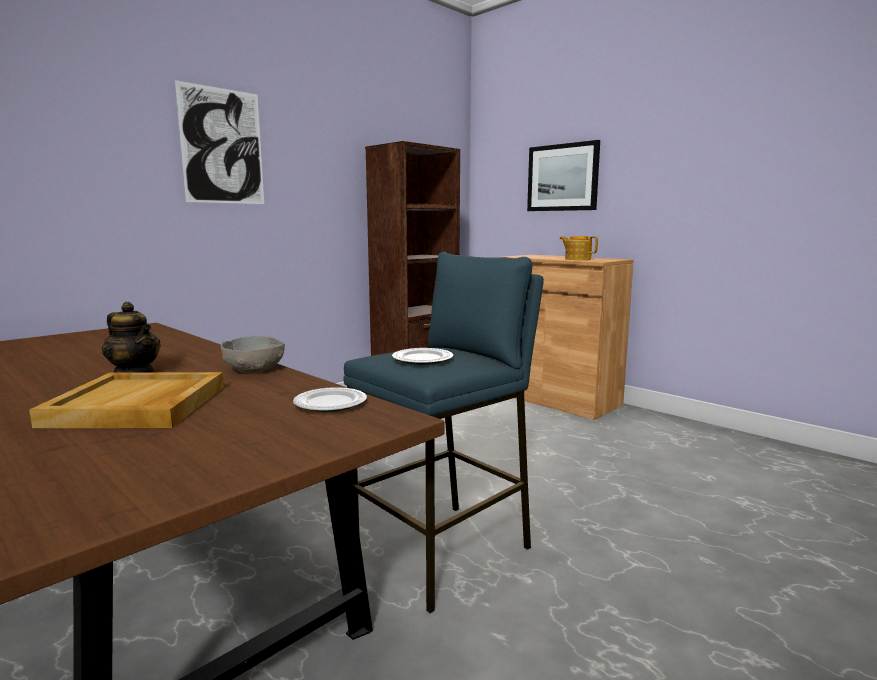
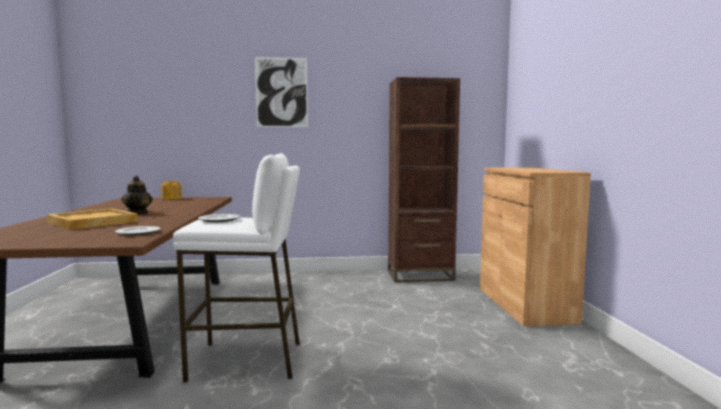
camera: 40 degrees right, 5 degrees down
grey bowl [221,336,285,372] -> none
blue stool [343,252,544,613] -> white stool [173,153,300,383]
picture [527,140,600,211] -> none
teapot [560,236,598,260] -> teapot moved to [161,181,182,200]

